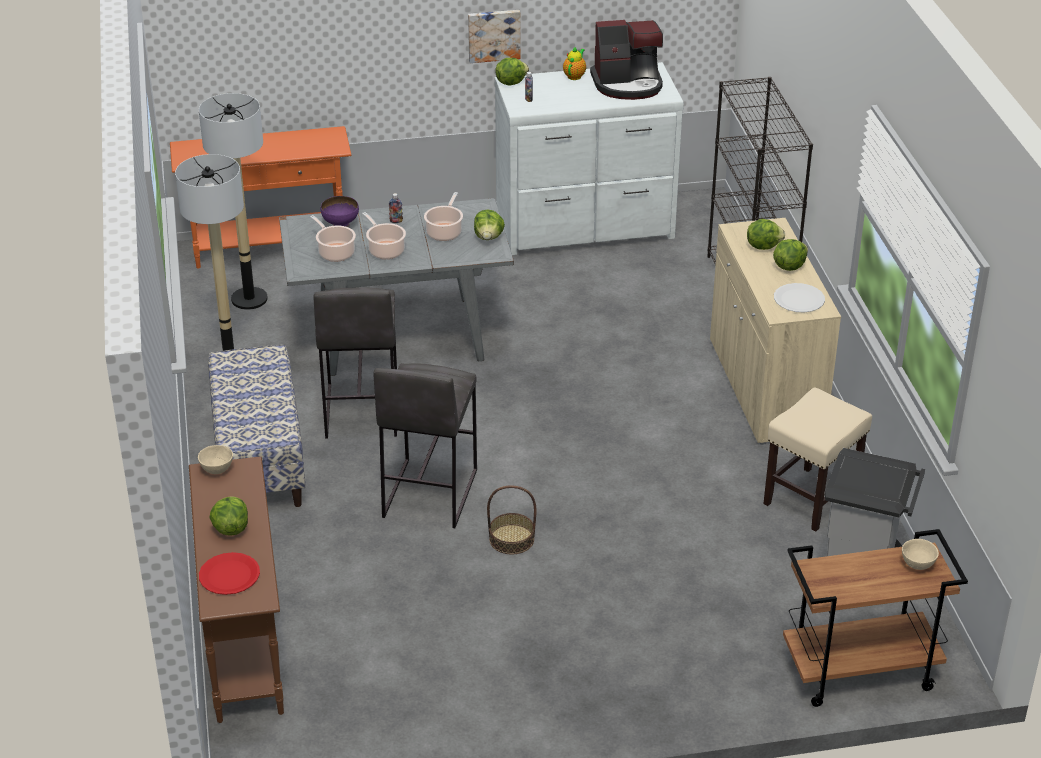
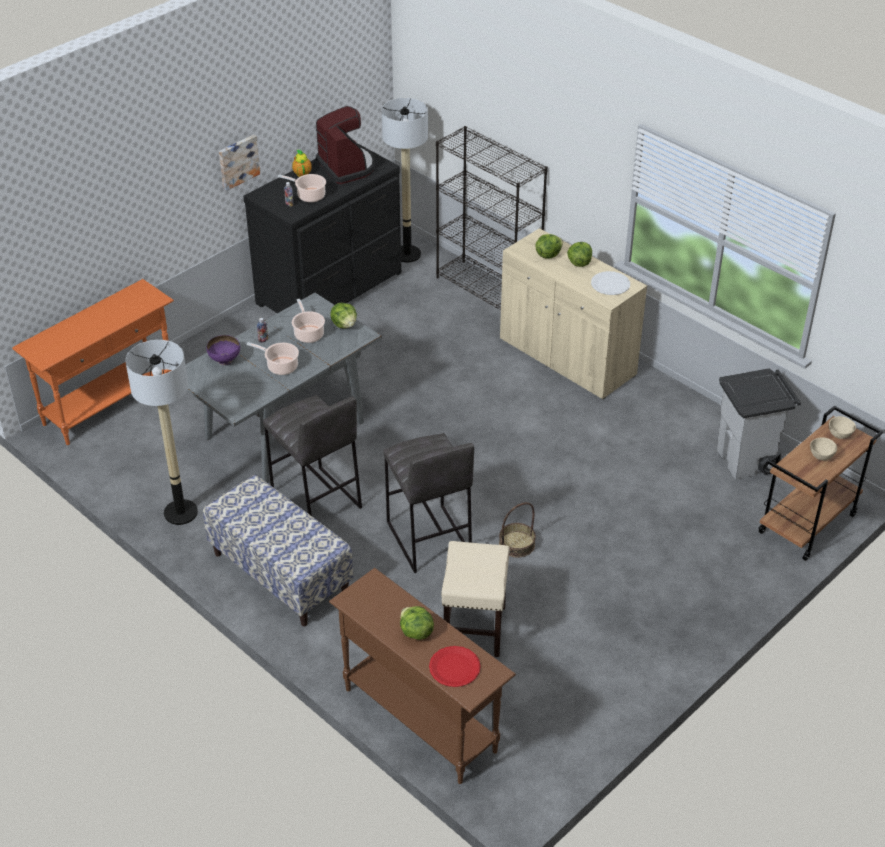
camera: 35 degrees left, 5 degrees up
beige bowl [198,445,233,474] -> beige bowl moved to [810,437,837,460]
floor lamp [199,93,268,310] -> floor lamp moved to [381,98,428,263]
cooking pot [310,215,356,262] -> cooking pot moved to [278,174,326,202]
white dresser [494,62,684,255] -> black dresser [243,143,401,313]
lettuce [495,58,529,85] -> none
coffee machine [590,20,663,100] -> coffee machine turned 75 degrees counterclockwise [316,106,375,184]
beige stool [763,387,872,532] -> beige stool moved to [441,541,510,657]

